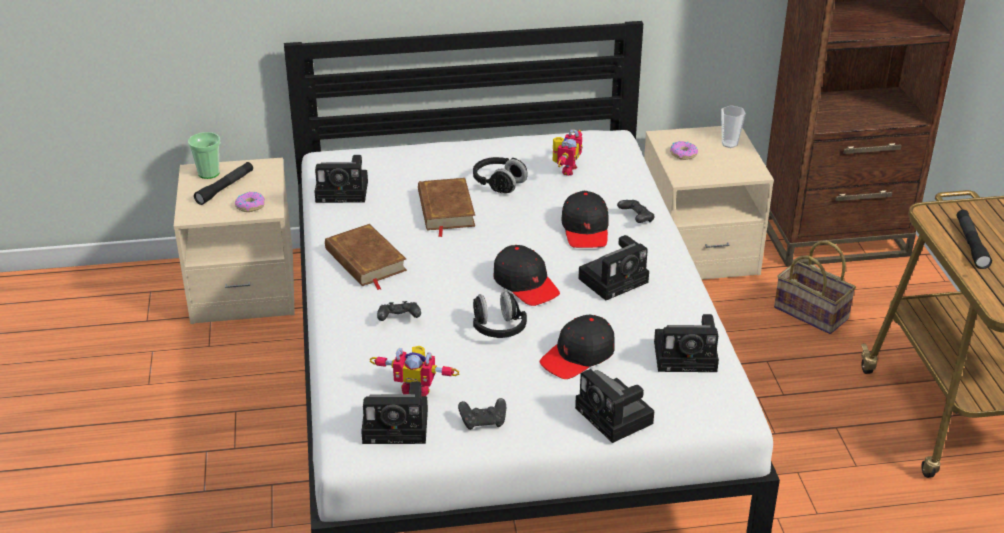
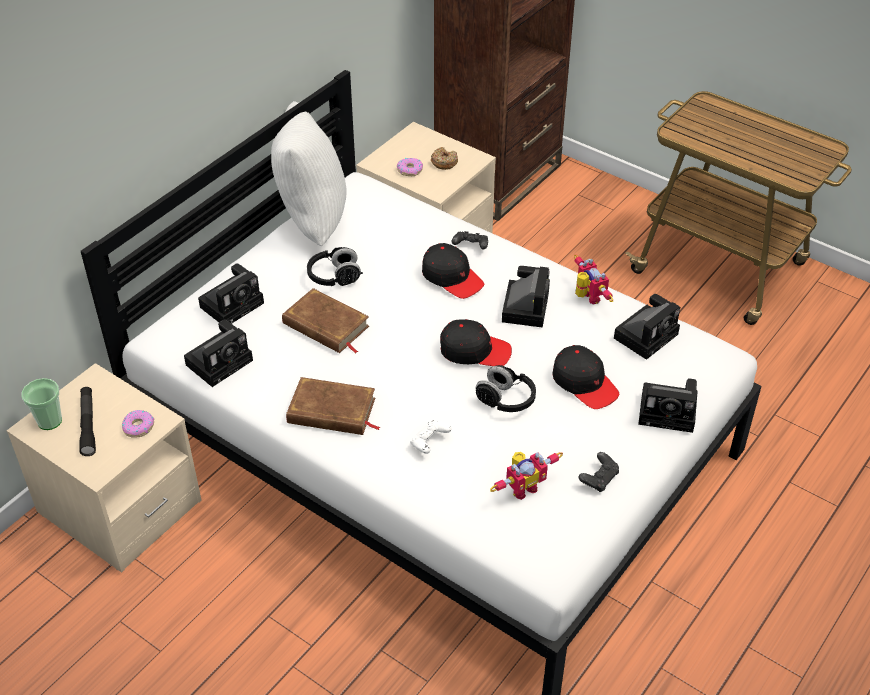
camera: 45 degrees left, 10 degrees up
camera [361,382,428,444] -> camera moved to [198,263,264,324]
black game controller [377,301,421,321] -> white game controller [410,420,452,454]
black cap [540,315,615,379] -> black cap turned 45 degrees counterclockwise [552,345,619,409]
toy robot [553,130,582,176] -> toy robot moved to [574,255,613,305]
cup [721,105,746,148] -> none
basket [774,241,856,334] -> none
black flashlight [956,210,992,269] -> none
none -> white pillow [271,101,346,246]
none -> donut [431,147,458,170]

